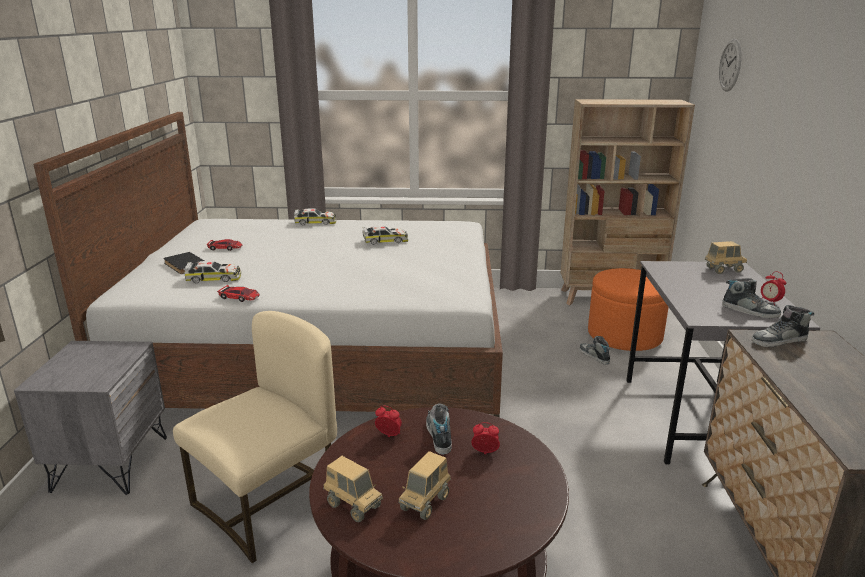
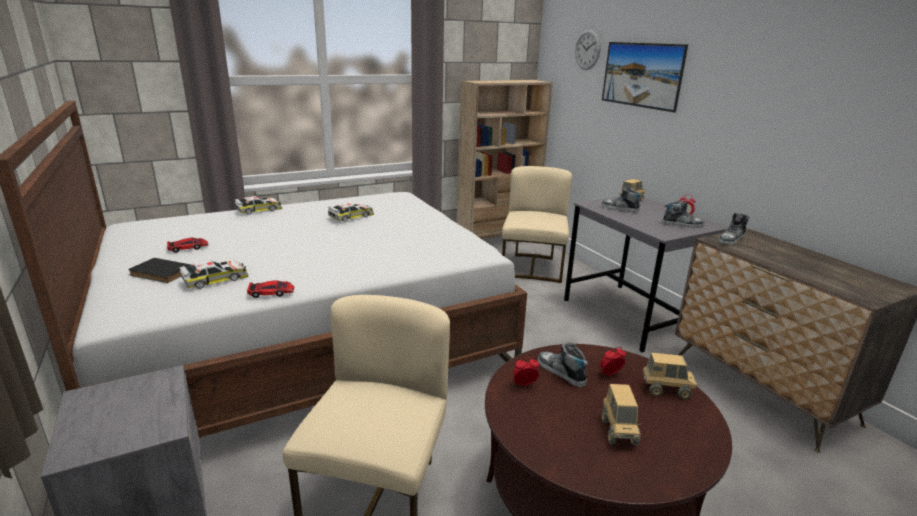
camera: 30 degrees left, 0 degrees up
toy truck [323,456,383,522] -> toy truck moved to [643,353,697,399]
shoe [579,336,610,365] -> shoe moved to [602,187,642,213]
orange ottoman [588,268,669,351] -> beige chair [502,166,572,283]
none -> picture [602,42,688,112]

